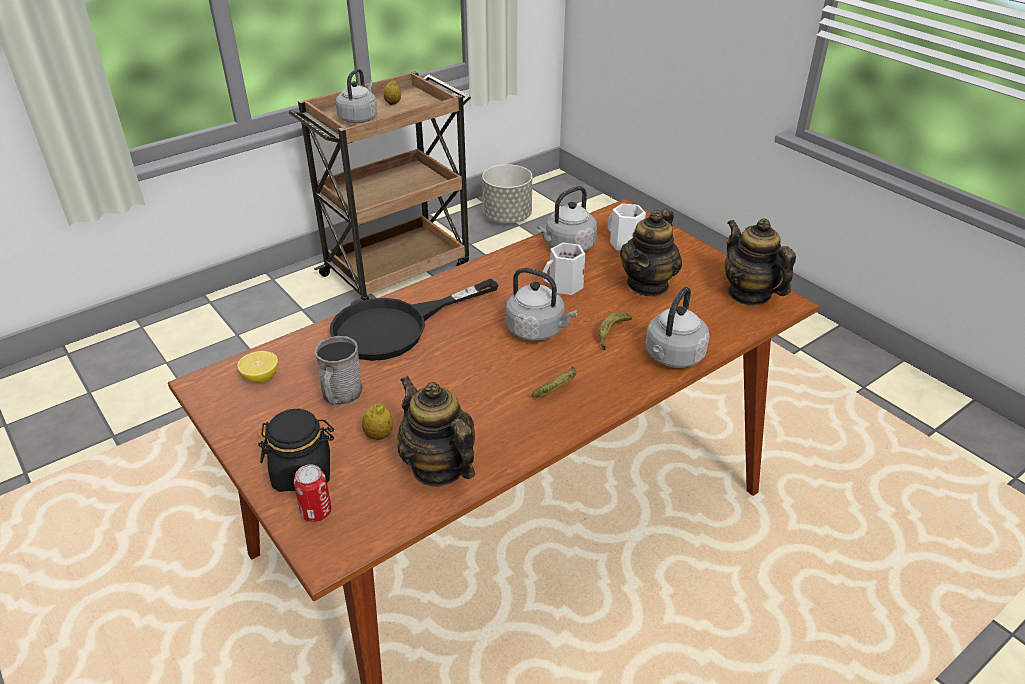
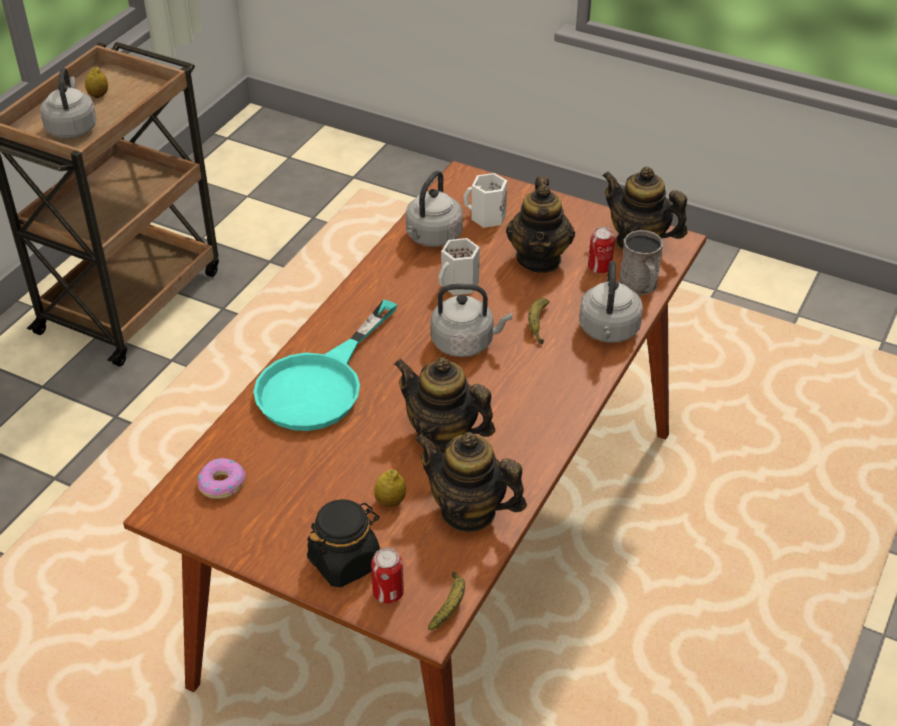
camera: 25 degrees left, 5 degrees up
lemon [237,351,278,383] -> donut [198,458,246,499]
grey mug [315,336,363,406] -> grey mug moved to [619,230,663,295]
black frying pan [330,279,499,361] -> turquoise frying pan [253,299,397,431]
grey planter [482,164,532,223] -> none
banana [531,366,577,398] -> banana moved to [428,572,465,630]
none -> teapot [394,357,495,453]
none -> can [588,227,615,273]

